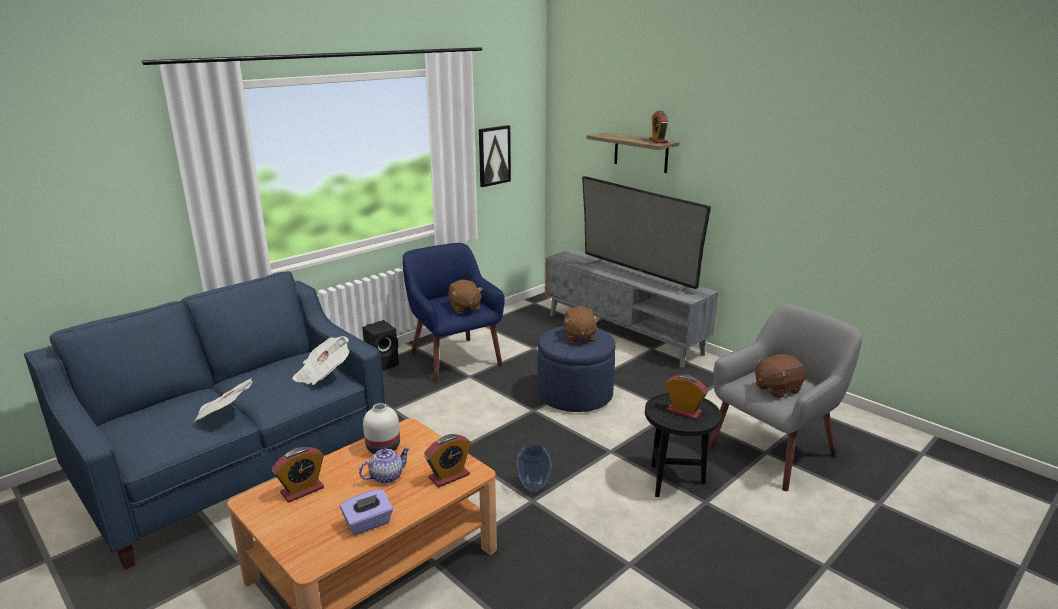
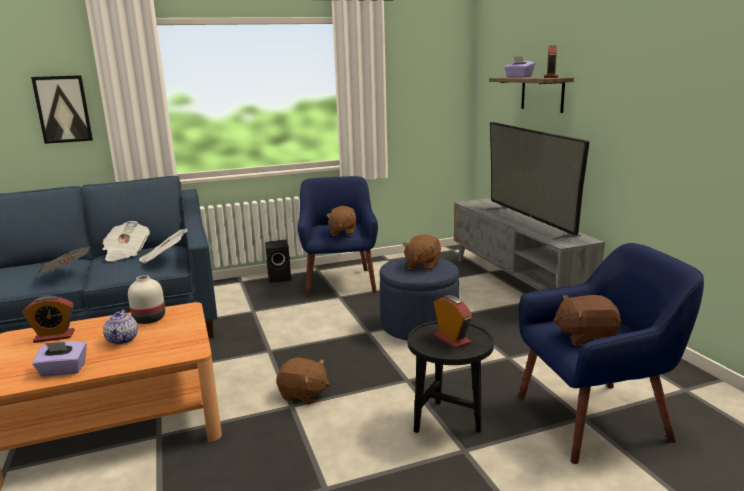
camera: 25 degrees right, 5 degrees down
teapot [359,447,410,484] -> teapot turned 90 degrees clockwise [103,310,138,345]
alarm clock [424,434,471,488] -> none
picture [479,125,511,187] -> picture moved to [31,75,93,144]
vase [516,445,552,492] -> brown plush toy [276,358,330,405]
grey armchair [709,305,862,491] -> blue armchair [518,243,704,464]
none -> newspaper [102,221,150,261]
none -> purple tissue box [504,56,535,78]

